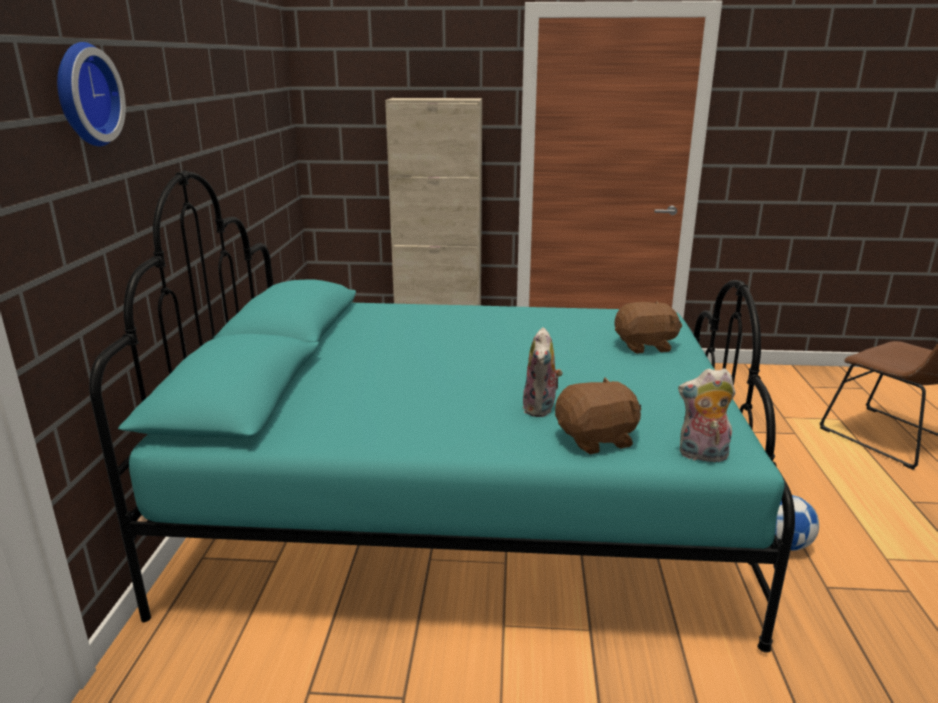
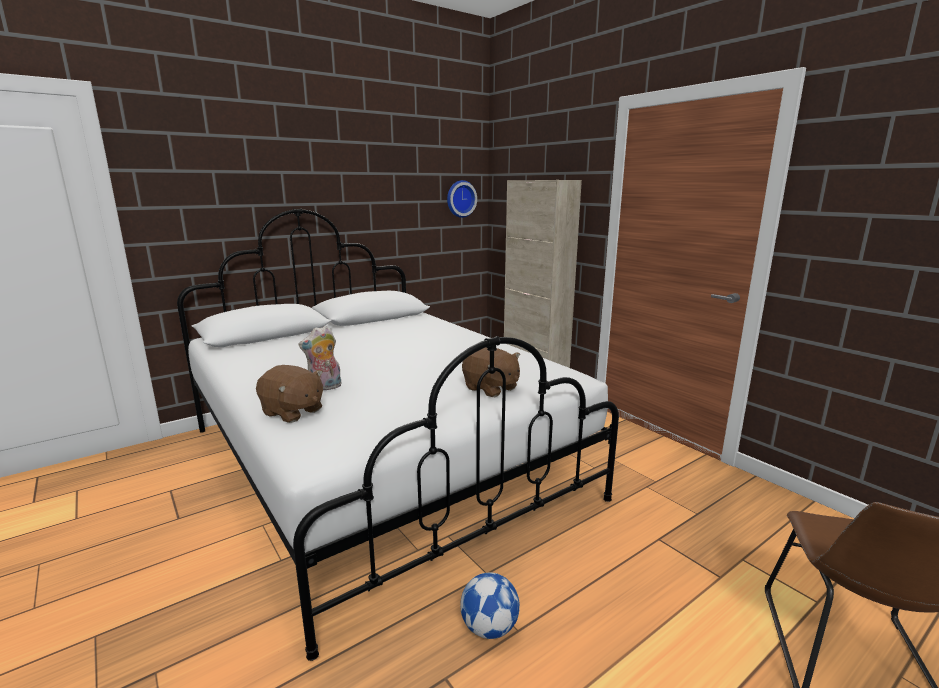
camera: 50 degrees right, 5 degrees down
wall clock [57,42,126,146] -> wall clock moved to [447,180,477,218]
turquoise bed [89,170,795,653] -> white bed [177,209,619,661]
plush toy [678,368,736,462] -> none

